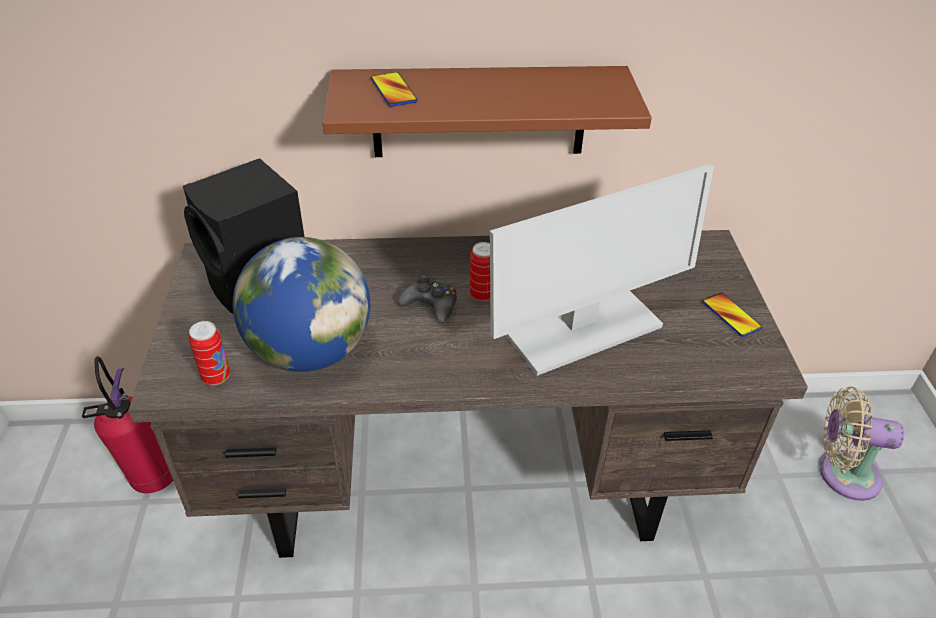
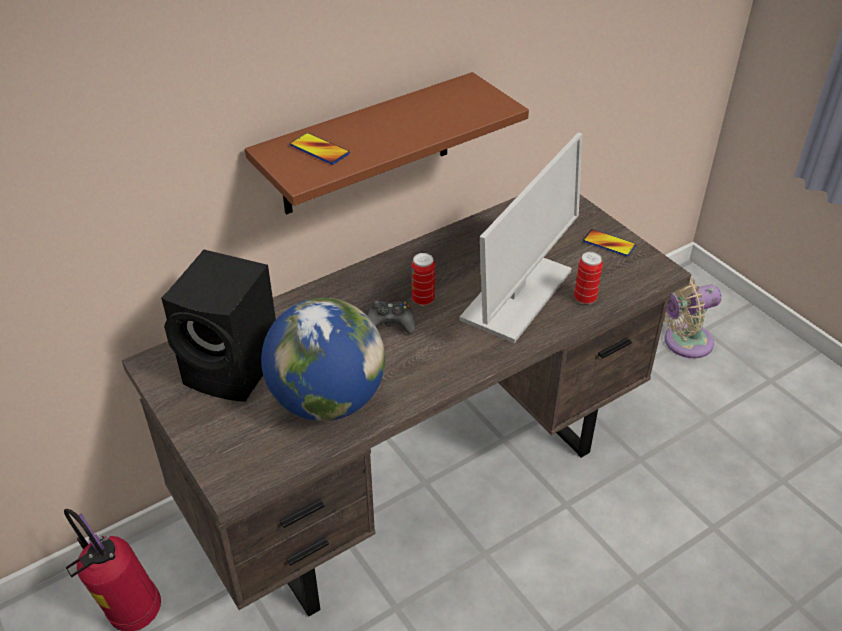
camera: 30 degrees left, 0 degrees up
can [189,321,230,385] -> can moved to [574,252,603,304]

